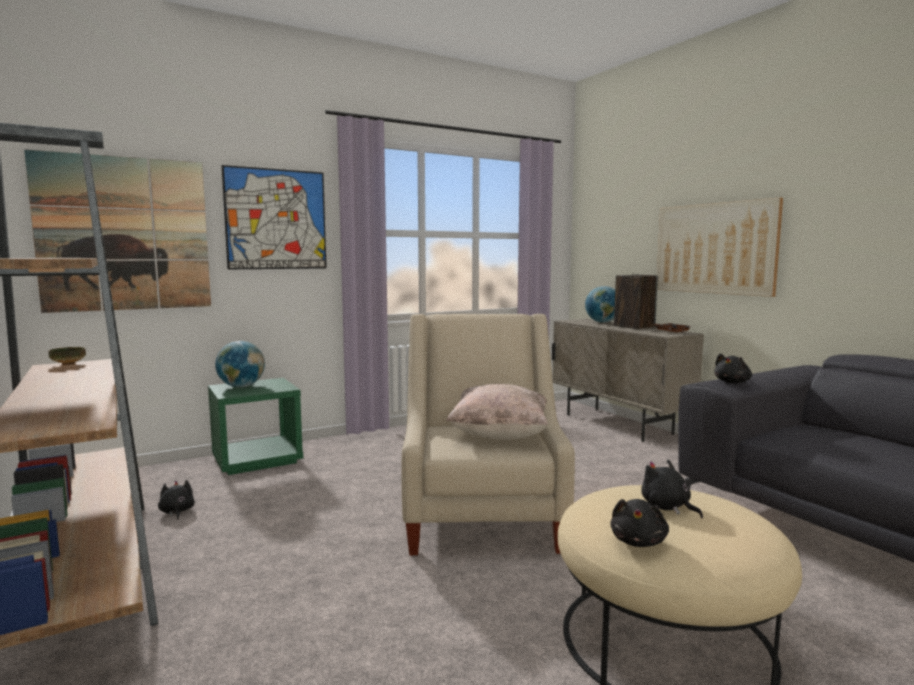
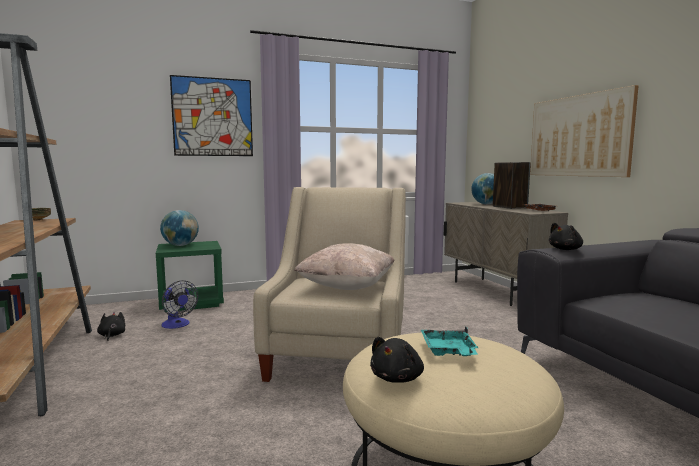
camera: 10 degrees right, 0 degrees up
picture [24,149,211,313] -> none
black plush toy [641,460,703,518] -> turquoise tray [421,327,478,356]
none -> fan [161,280,198,329]

